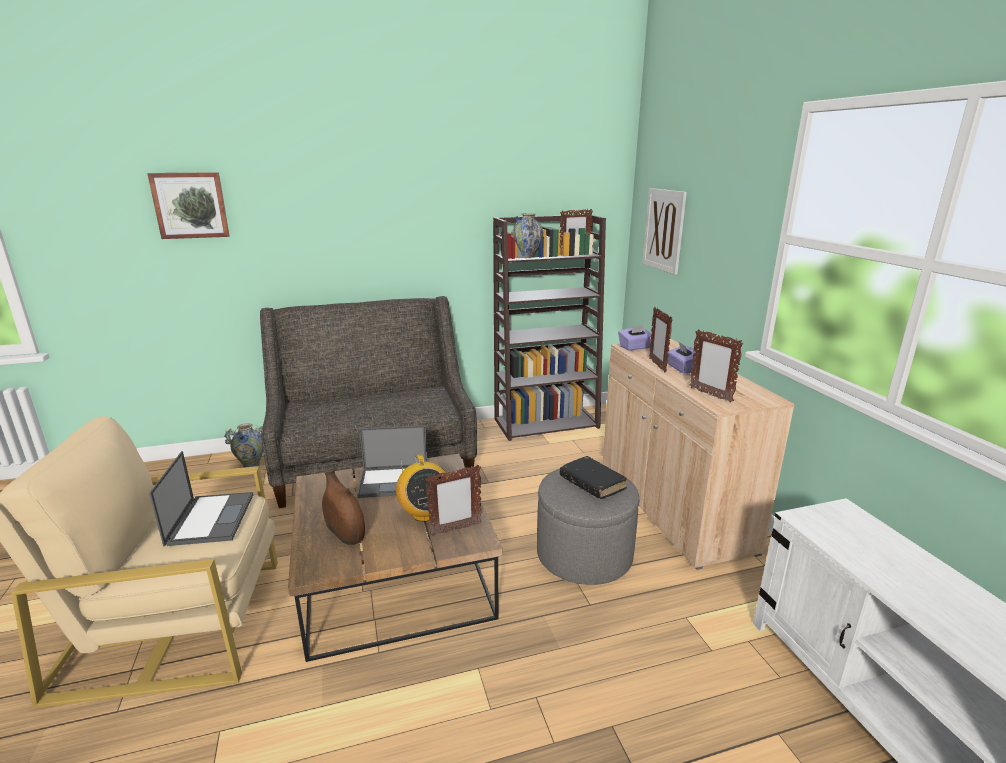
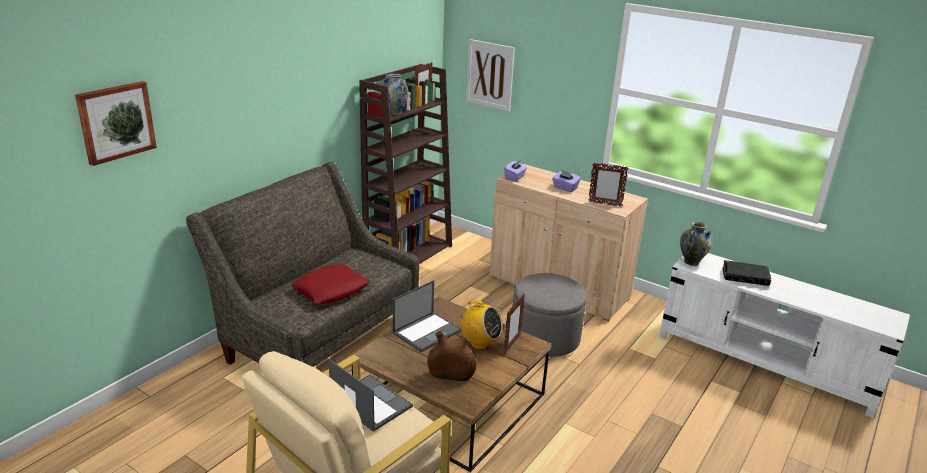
camera: 40 degrees left, 5 degrees up
vase [224,423,263,468] -> vase moved to [680,222,712,266]
black book [560,456,627,499] -> black book moved to [722,260,771,286]
picture frame [649,307,673,373] -> none
none -> red pillow [291,264,370,304]

